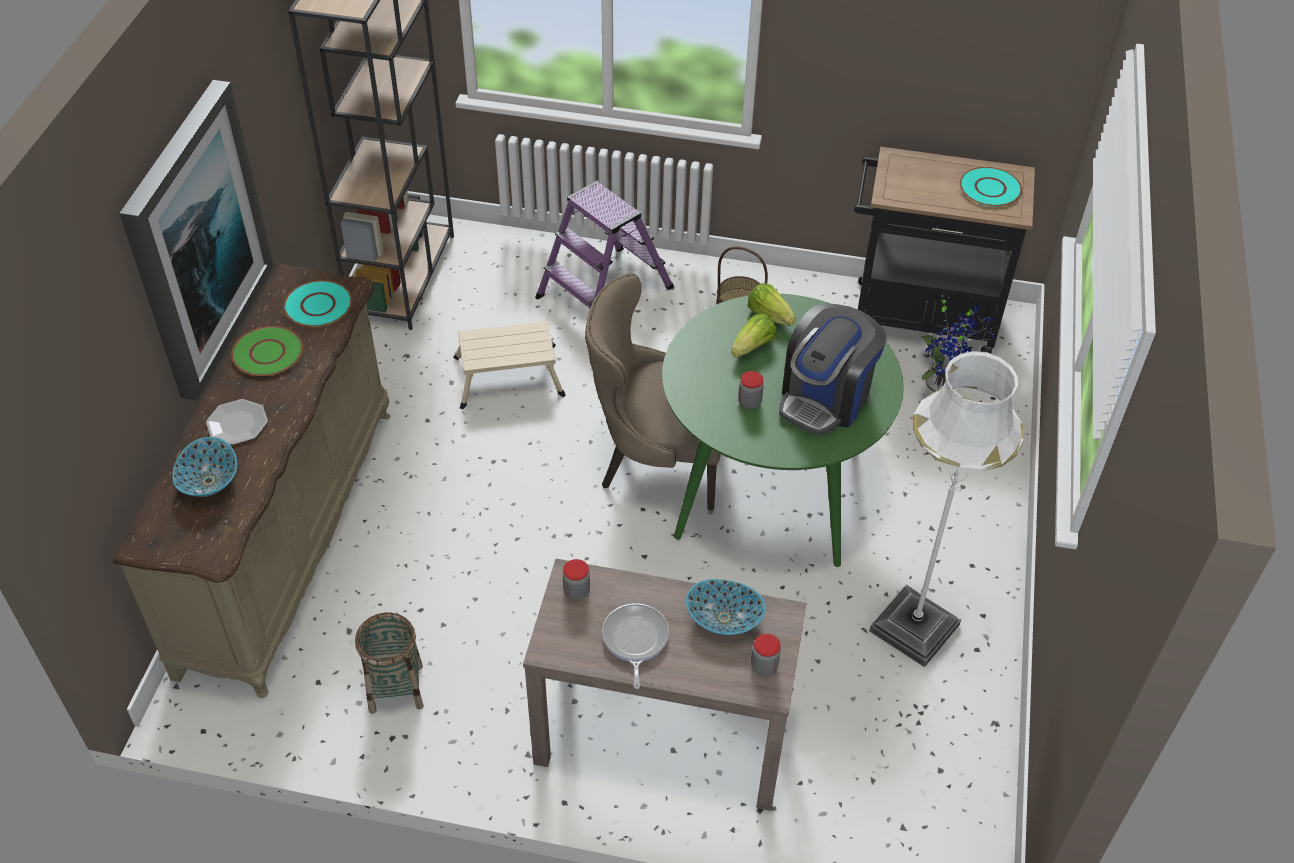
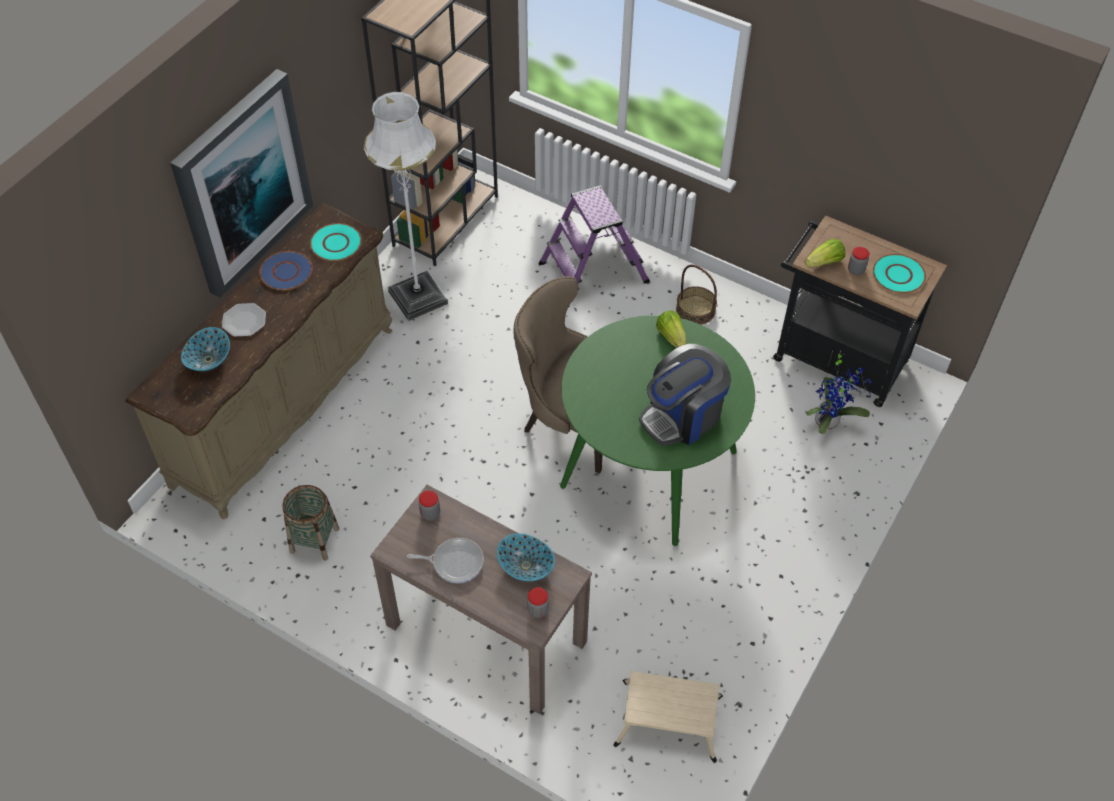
camera: 20 degrees right, 5 degrees up
green plate [231,326,303,376] -> blue plate [259,251,312,290]
beige step ladder [453,321,566,410] -> beige step ladder moved to [613,671,723,763]
frying pan [602,603,669,689] -> frying pan turned 75 degrees clockwise [407,538,484,583]
lettuce [731,314,777,358] -> lettuce moved to [805,239,845,268]
jar [738,371,764,409] -> jar moved to [848,247,870,275]
white floor lamp [869,351,1024,667] -> white floor lamp moved to [364,92,448,321]

